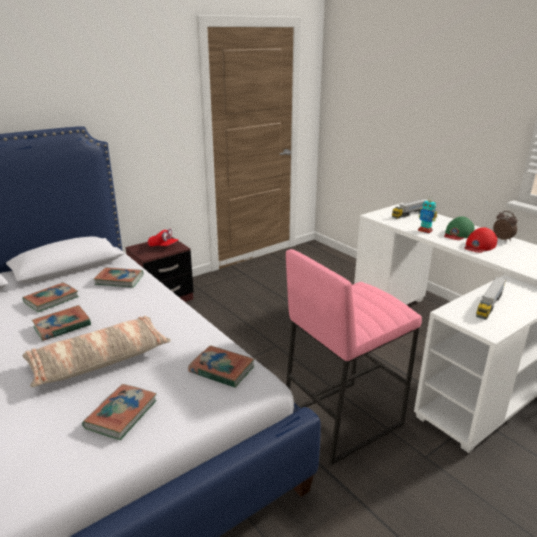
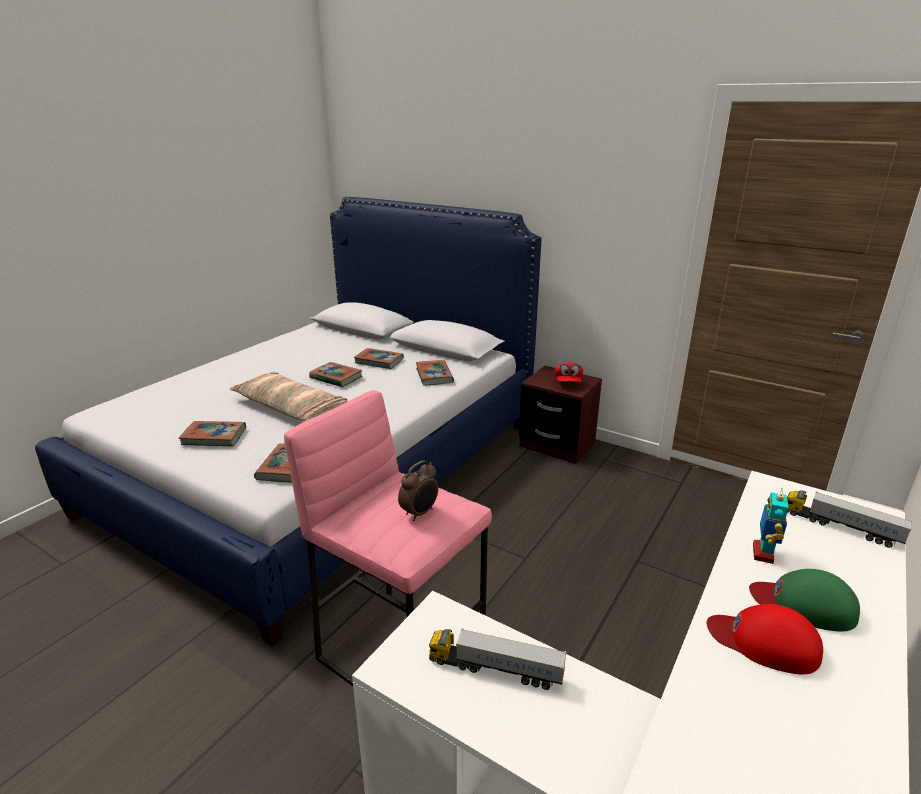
camera: 70 degrees right, 0 degrees up
alarm clock [493,211,518,242] -> alarm clock moved to [398,460,438,521]

